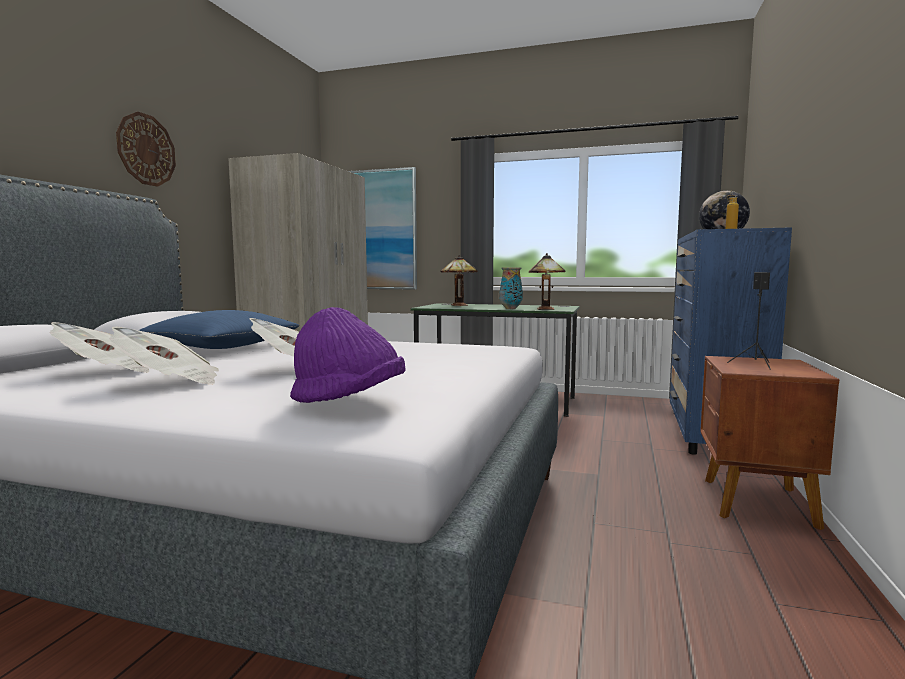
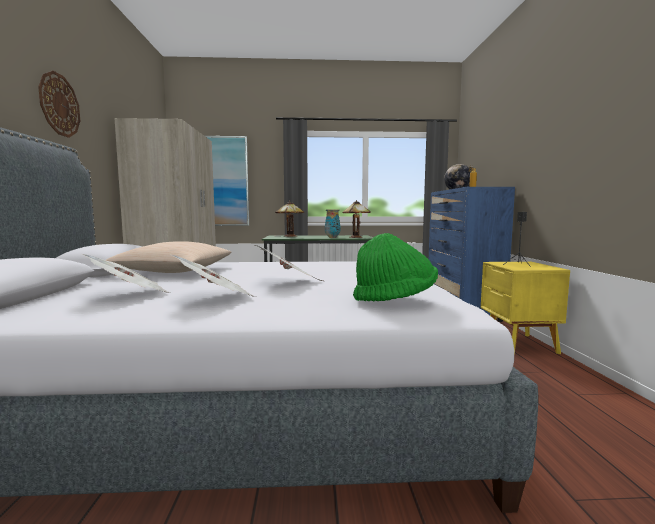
camera: 20 degrees left, 0 degrees up
blue pillow [139,310,300,349] -> beige pillow [106,241,232,273]
purple hat [290,307,406,403] -> green hat [353,233,438,301]
brown nightstand [700,356,839,530] -> yellow nightstand [481,262,570,354]

